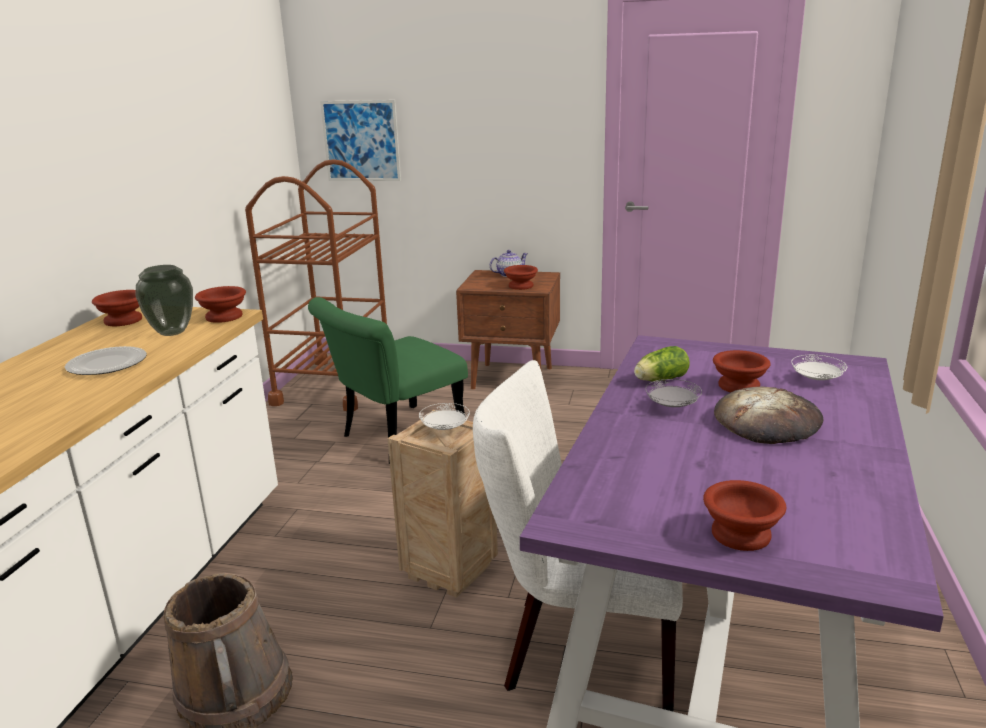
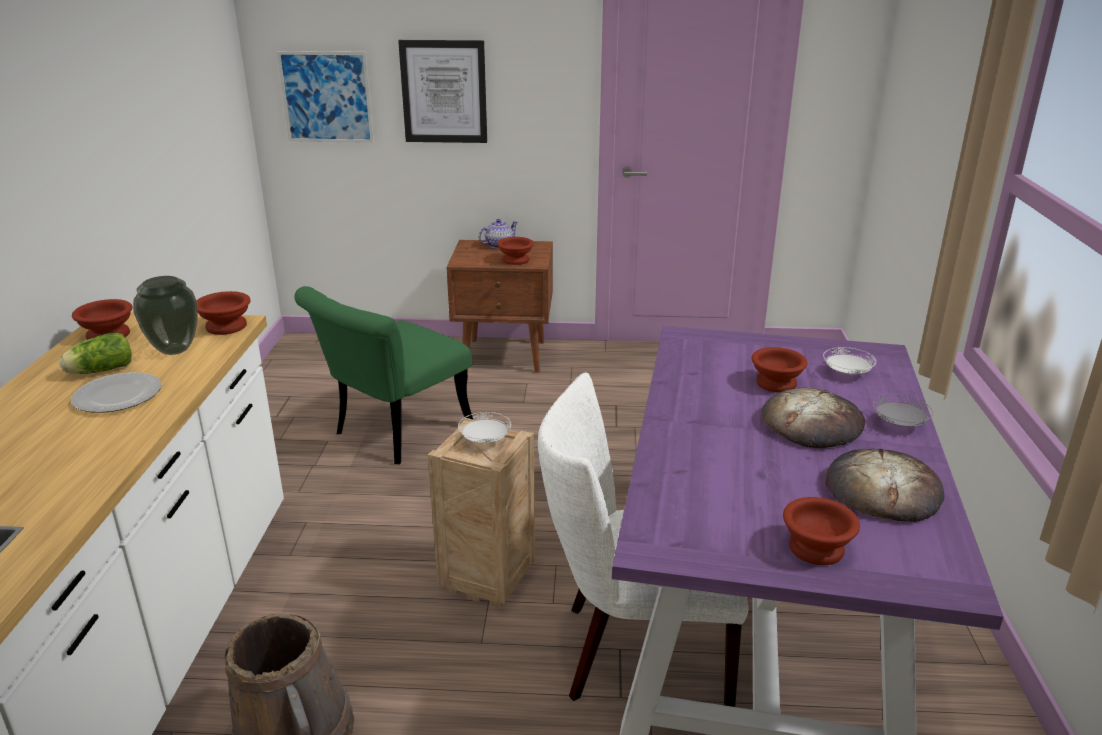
camera: 10 degrees left, 5 degrees up
brown cart [245,159,387,411] -> none
lettuce [634,346,690,381] -> lettuce moved to [59,333,132,374]
grey plate [645,379,702,407] -> grey plate moved to [873,394,933,427]
none -> picture [398,40,487,143]
none -> bread [825,448,944,522]

